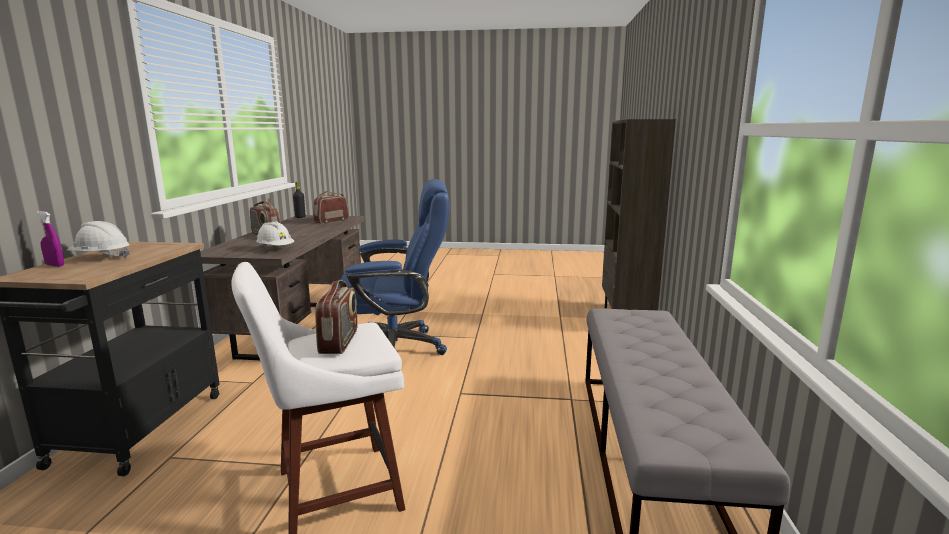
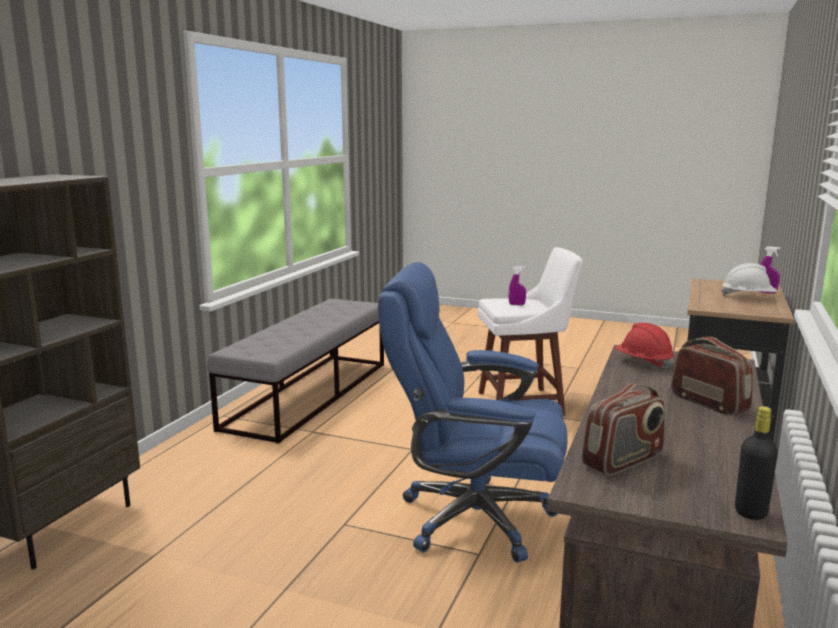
camera: 165 degrees left, 0 degrees up
white hard hat [256,221,294,247] -> red hard hat [615,323,674,370]
radio [315,280,358,354] -> purple spray bottle [509,266,526,305]

